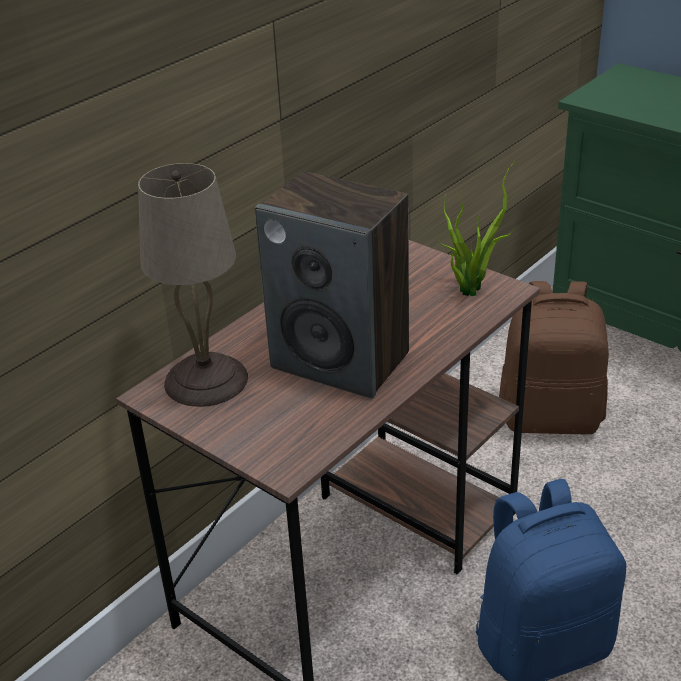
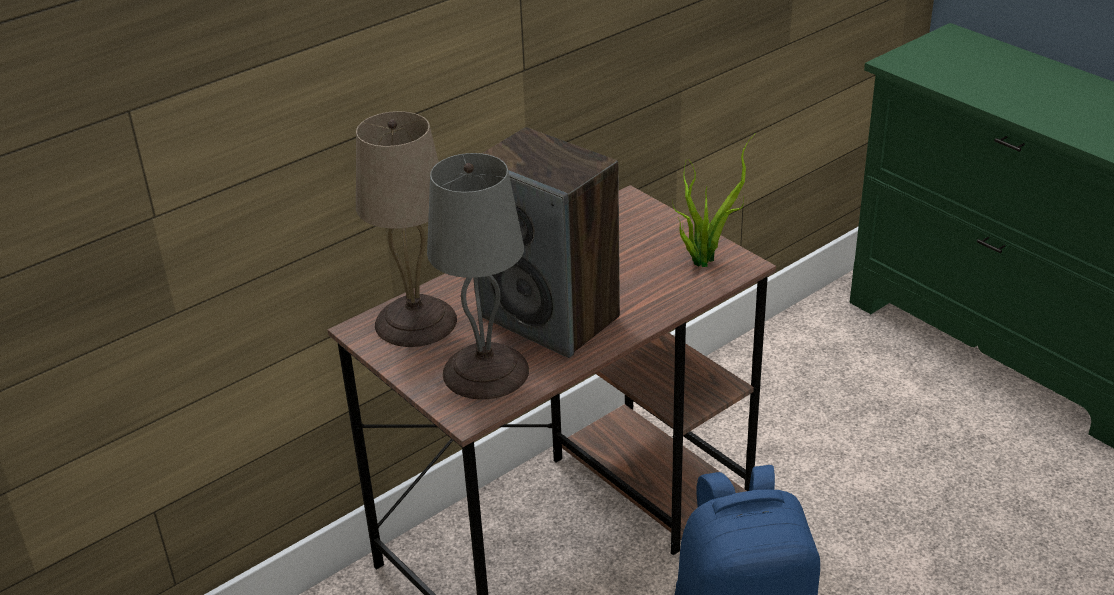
camera: 10 degrees right, 0 degrees up
brown backpack [499,281,609,434] -> none
none -> grey table lamp [427,153,529,400]

